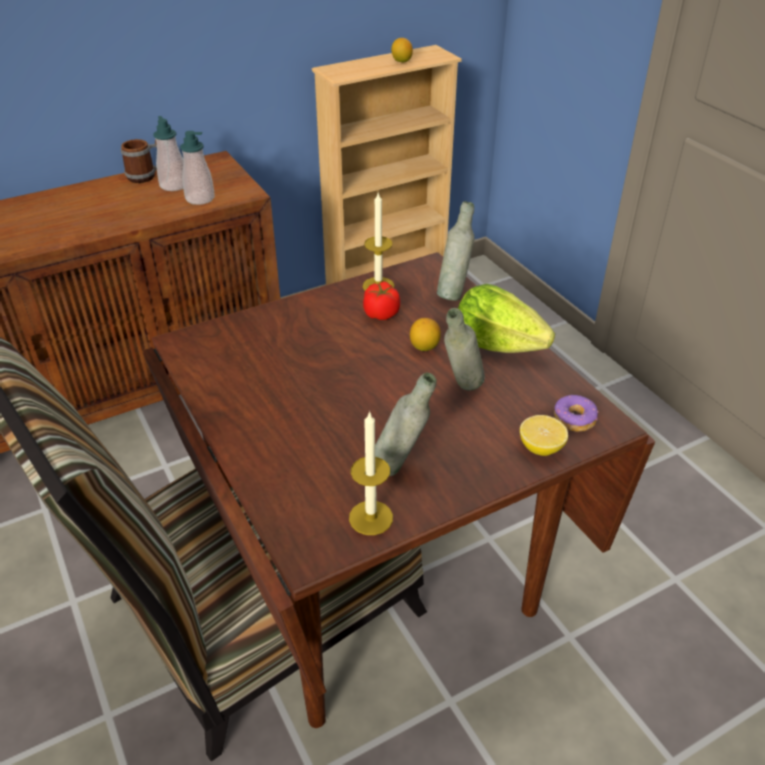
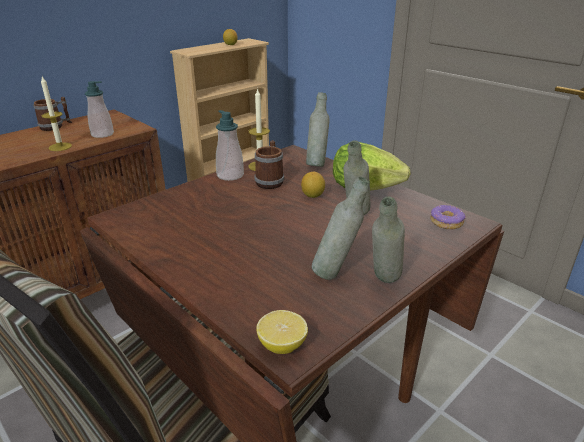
camera: 15 degrees left, 10 degrees down
soap dispenser [153,116,184,191] -> soap dispenser moved to [216,110,244,181]
candle [349,411,393,535] -> candle moved to [41,77,72,151]
tomato [363,281,400,320] -> mug [255,140,284,189]
lemon [520,415,568,456] -> lemon moved to [256,310,308,354]
none -> grey bottle [372,197,405,283]

